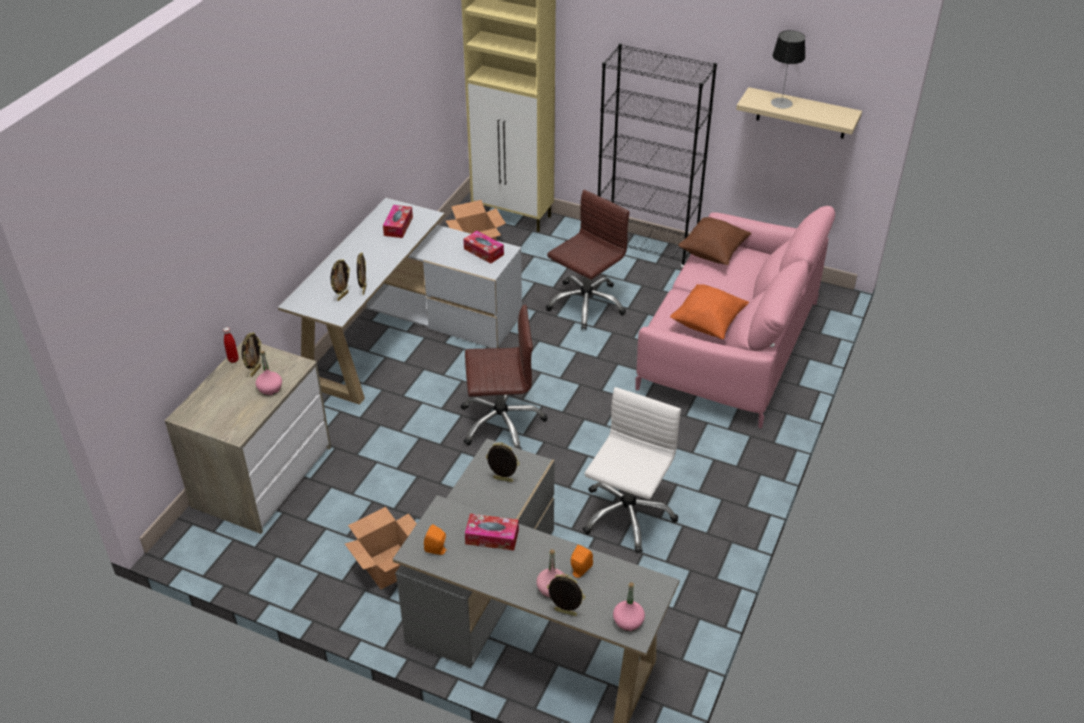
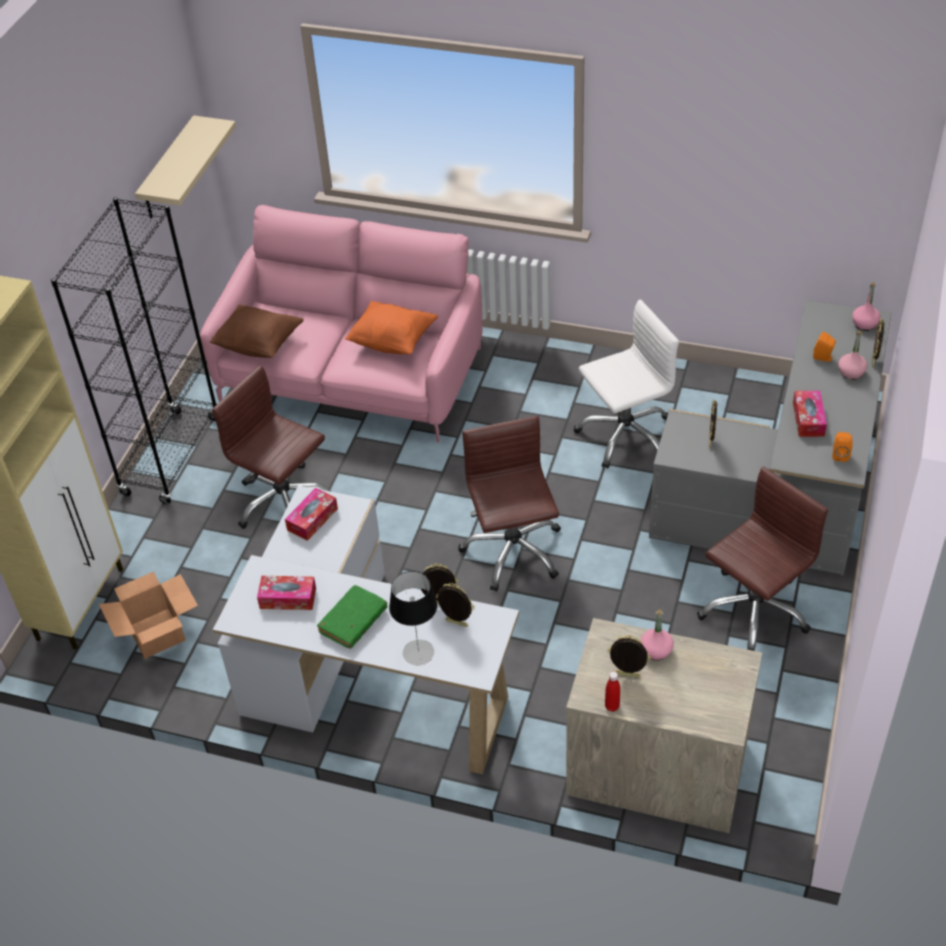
camera: 95 degrees left, 5 degrees up
cardboard box [345,507,417,589] -> brown office chair [697,466,828,651]
white office chair [582,387,681,553] -> white office chair turned 135 degrees clockwise [574,299,679,469]
table lamp [771,30,805,109] -> table lamp moved to [389,571,437,665]
none -> green book [317,585,387,649]

